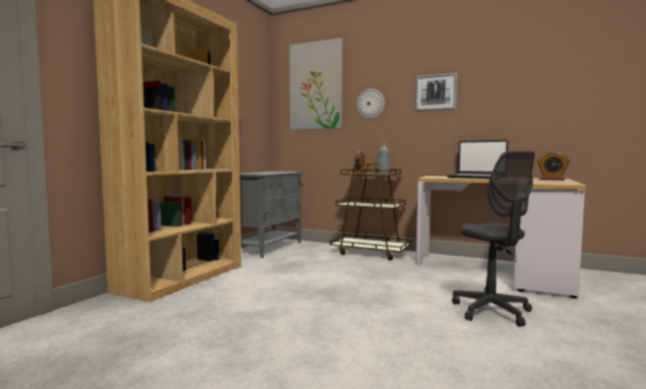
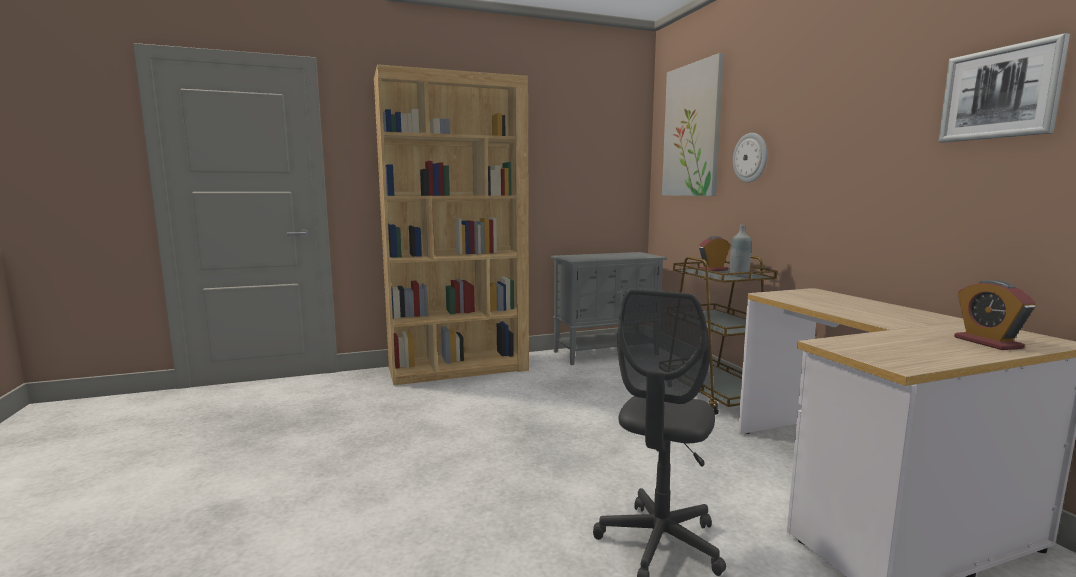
camera: 45 degrees right, 5 degrees up
picture [415,73,457,112] -> picture moved to [938,33,1070,143]
laptop [447,140,508,179] -> none

